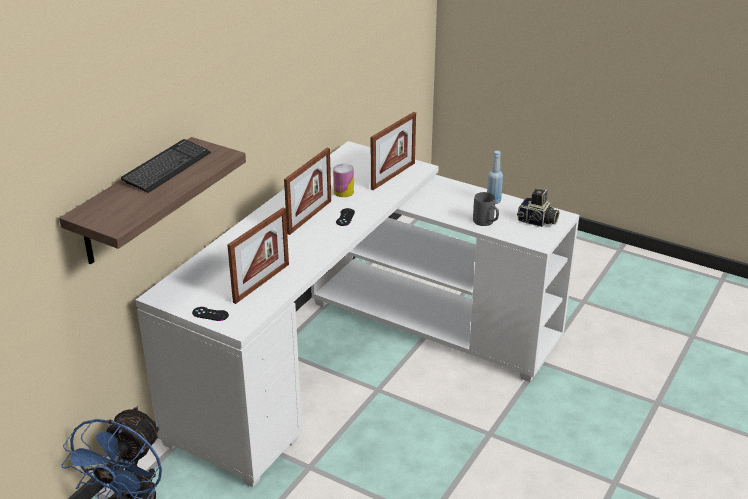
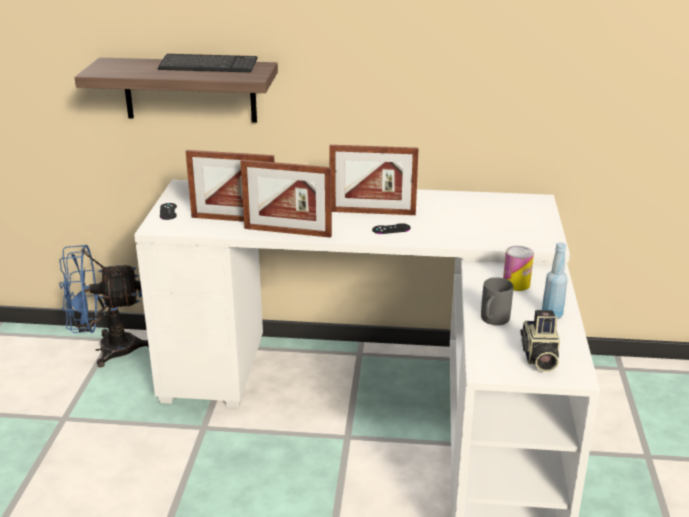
camera: 65 degrees right, 5 degrees down
can [333,164,354,197] -> can moved to [503,246,534,291]
picture frame [371,112,416,190] -> picture frame moved to [240,160,332,238]

